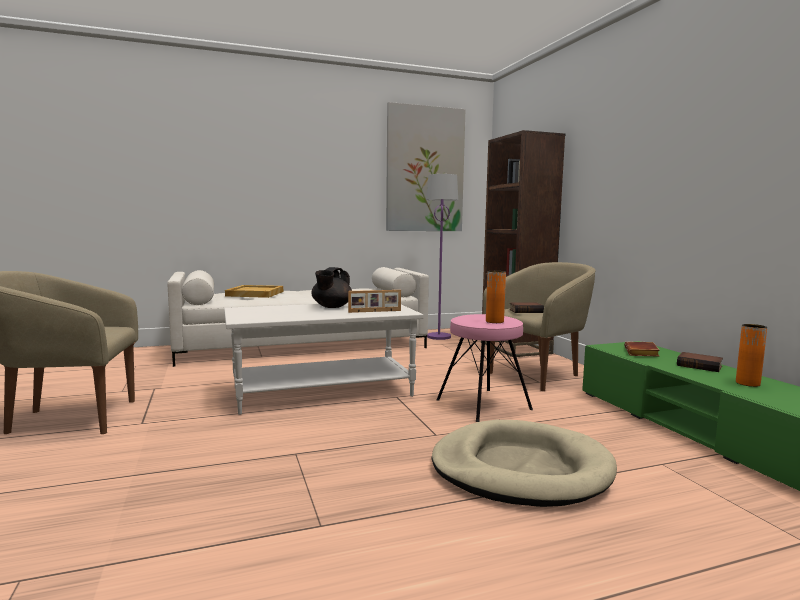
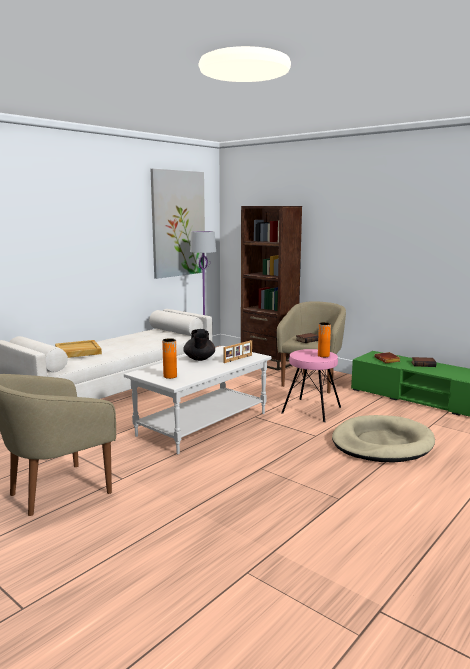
camera: 30 degrees left, 5 degrees up
orange vase [736,324,767,387] -> orange vase moved to [162,338,177,379]

